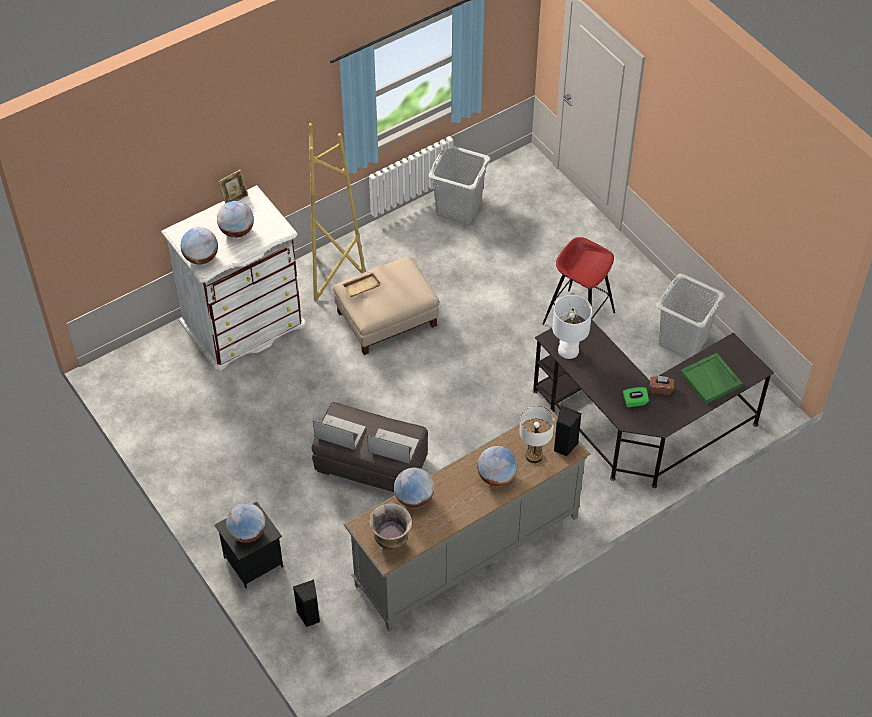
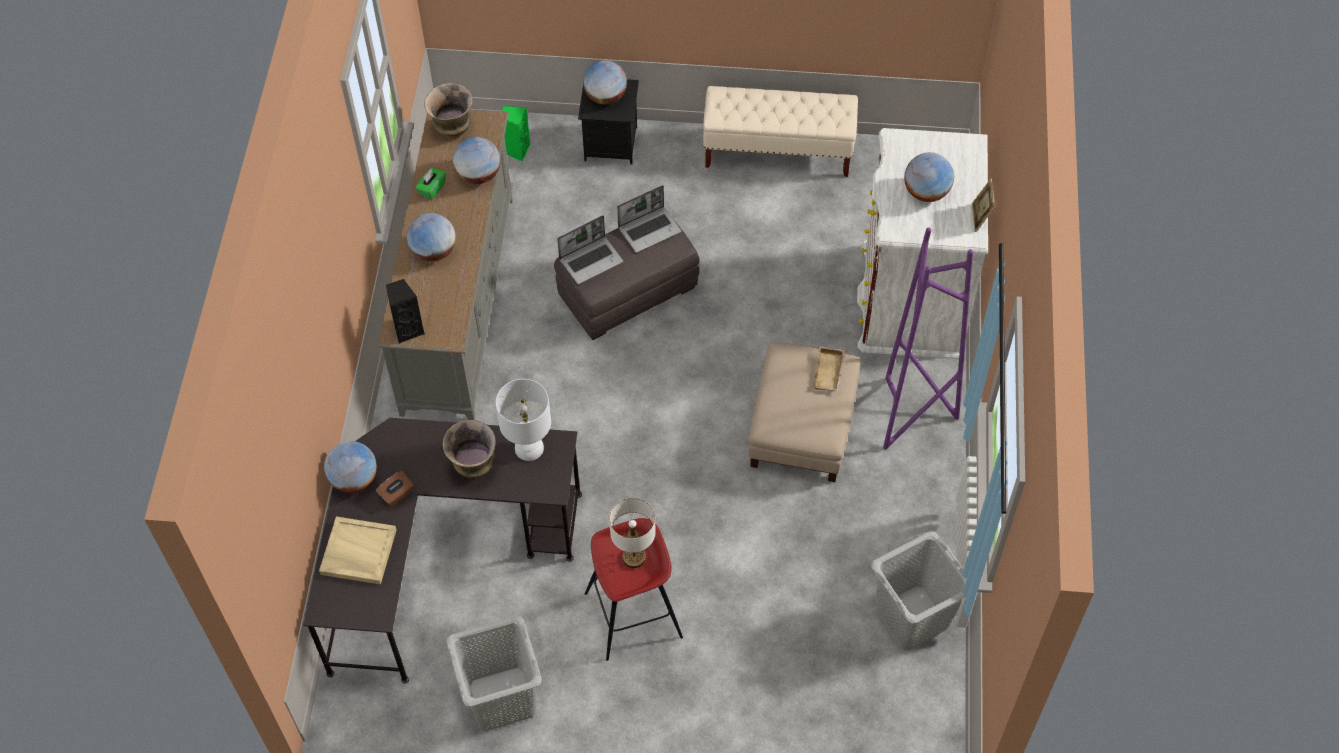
camera: 130 degrees right, 5 degrees up
globe [181,227,218,265] -> globe moved to [324,441,377,493]
black speaker [293,580,320,627] -> green speaker [502,106,530,162]
yellow clothes rack [309,123,366,301] -> purple clothes rack [883,227,973,449]
table lamp [519,406,554,463] -> table lamp moved to [609,498,656,568]
green tissue box [623,387,649,407] -> green tissue box moved to [415,168,446,199]
green tray [680,353,742,404] -> beige tray [319,517,397,585]
none -> vase [443,420,496,478]
none -> beige bench [703,86,858,177]

